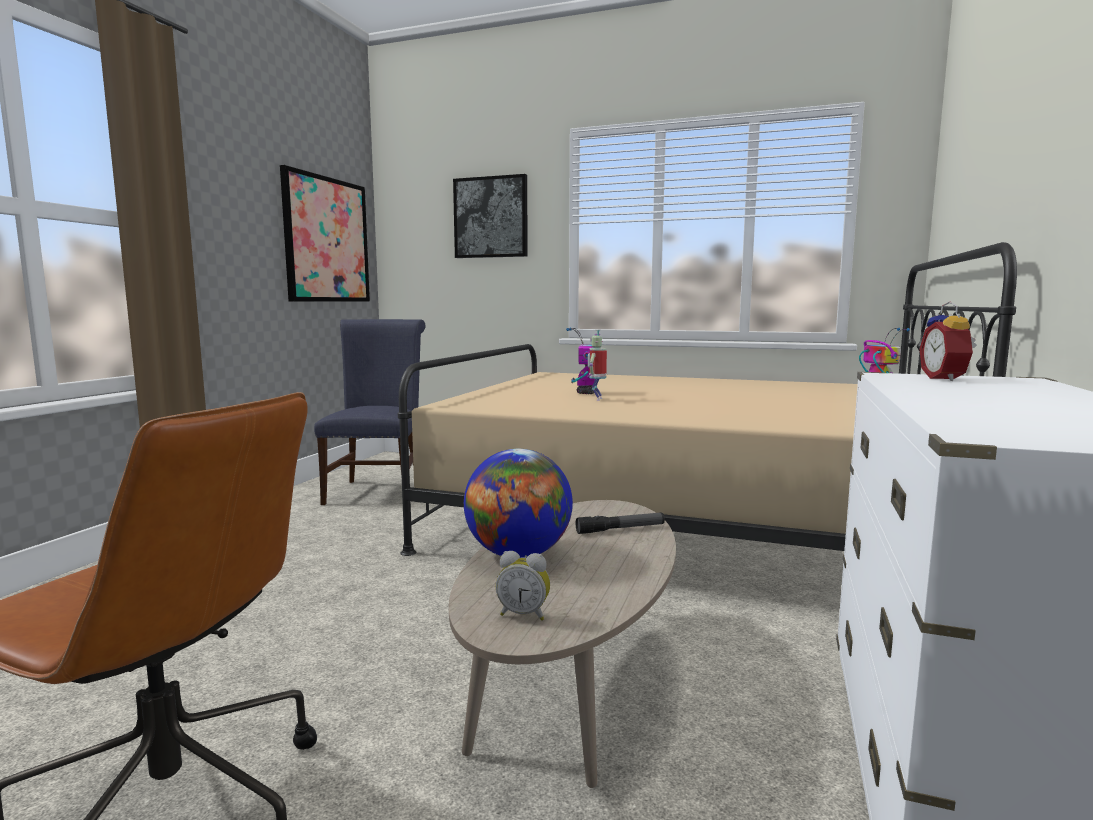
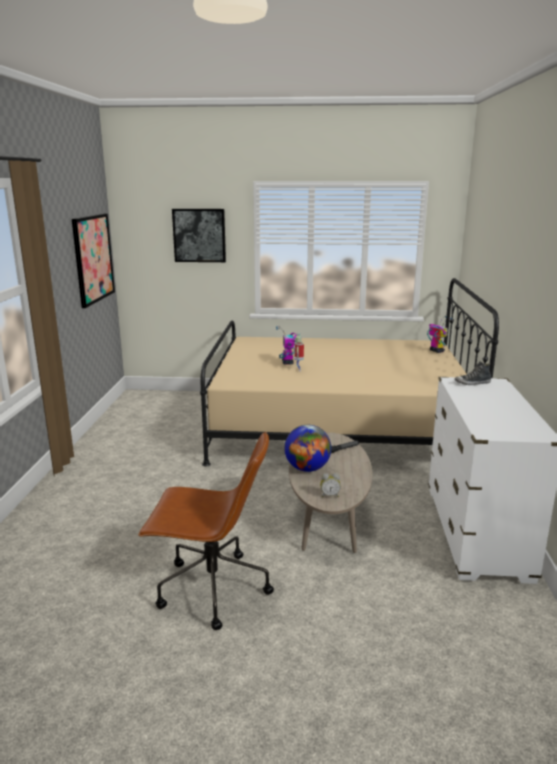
camera: 15 degrees left, 10 degrees up
blue chair [314,319,426,505] -> none
alarm clock [919,302,977,381] -> shoe [455,361,491,385]

